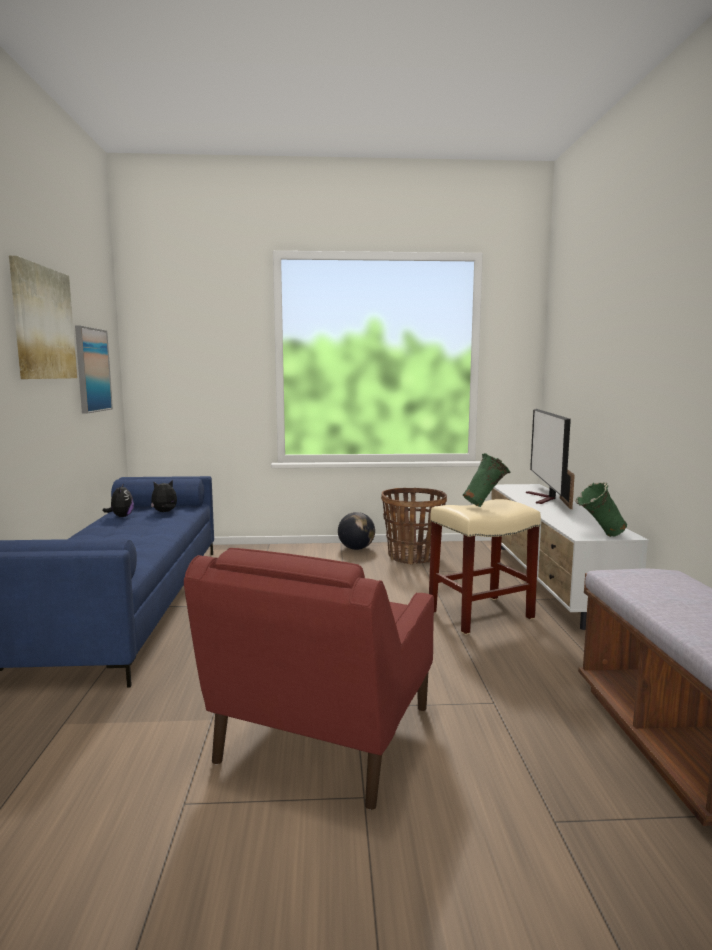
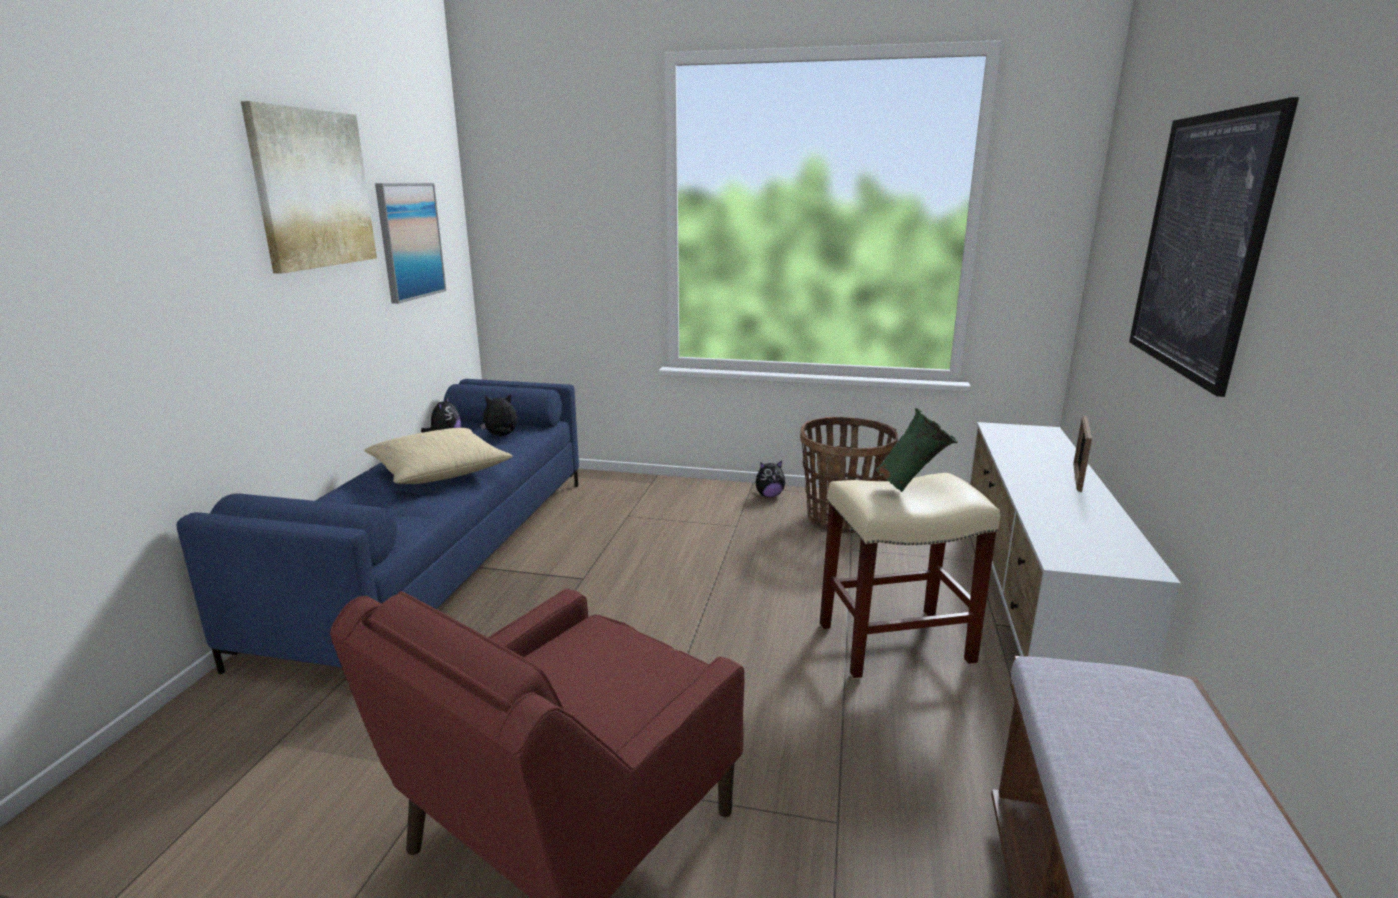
camera: 15 degrees right, 10 degrees up
globe [338,512,375,550] -> plush toy [756,461,785,498]
television [526,409,571,504] -> none
green vase [575,482,627,537] -> none
none -> beige pillow [364,428,513,484]
none -> picture [1129,97,1299,397]

